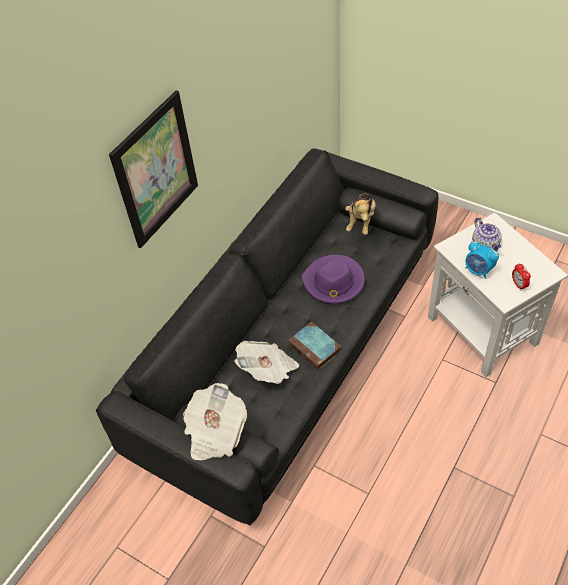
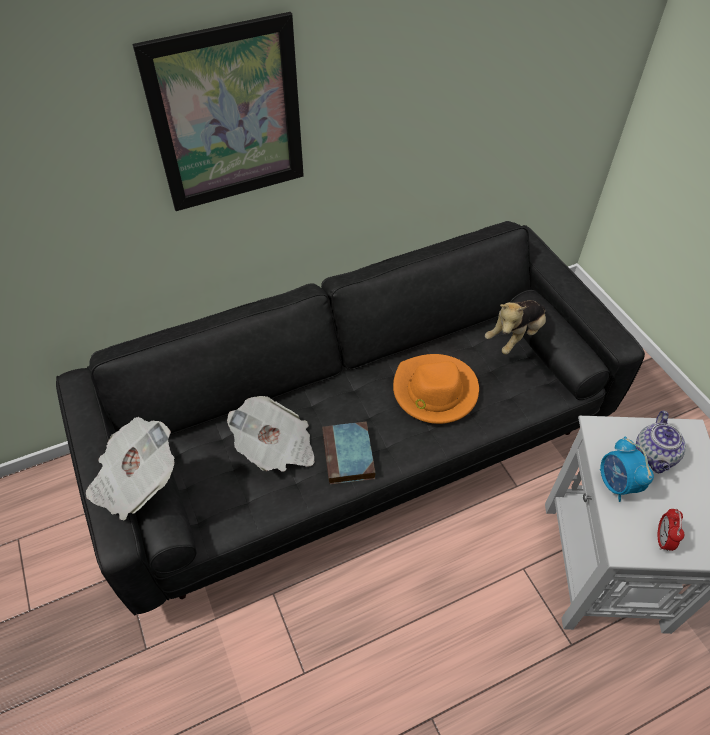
camera: 30 degrees right, 0 degrees up
purple hat [301,255,365,304] -> orange hat [393,354,479,424]

